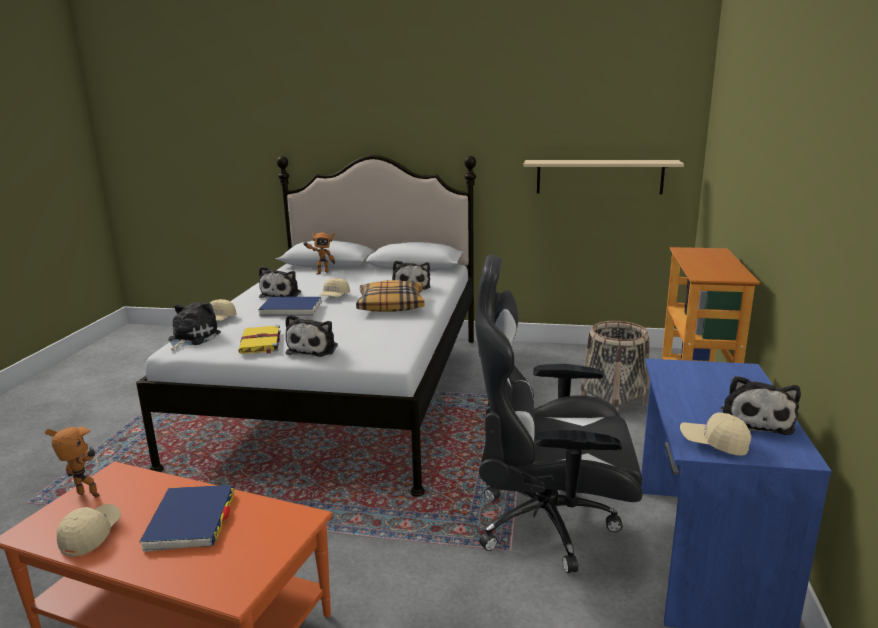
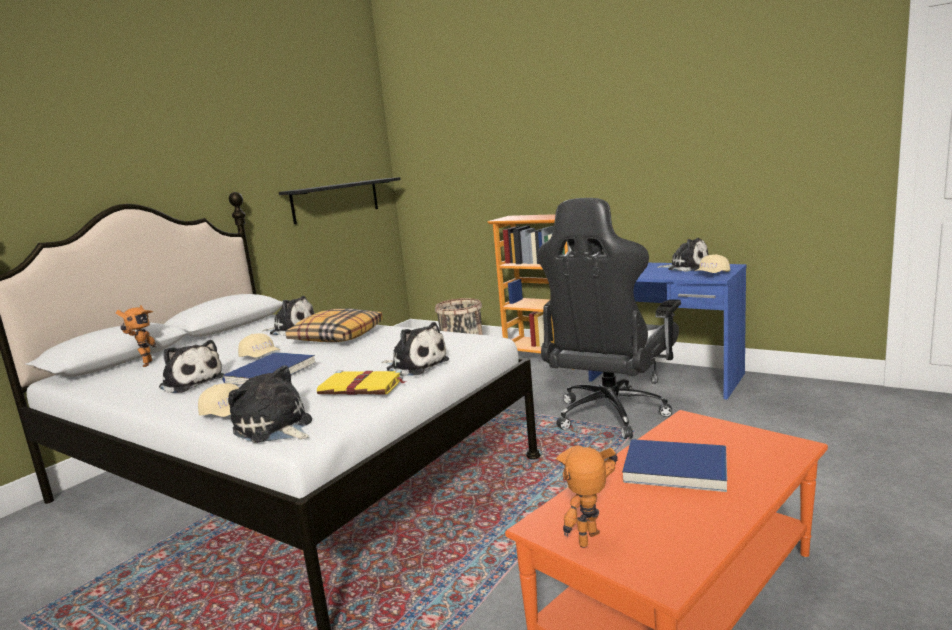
camera: 65 degrees left, 5 degrees down
beige cap [56,504,121,557] -> none
beige shelf [524,160,684,195] -> black shelf [279,177,401,224]

